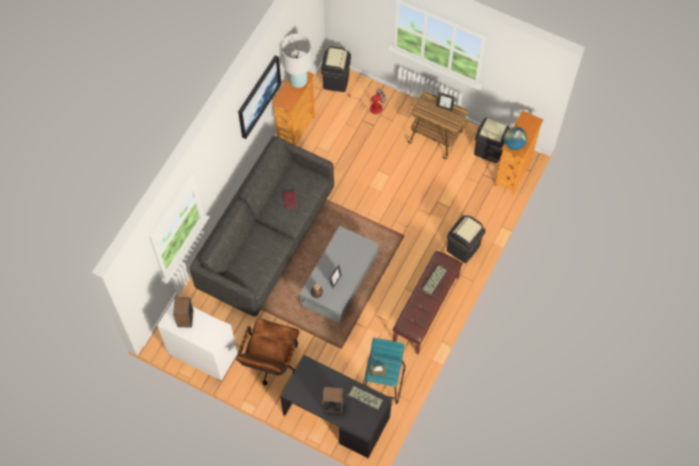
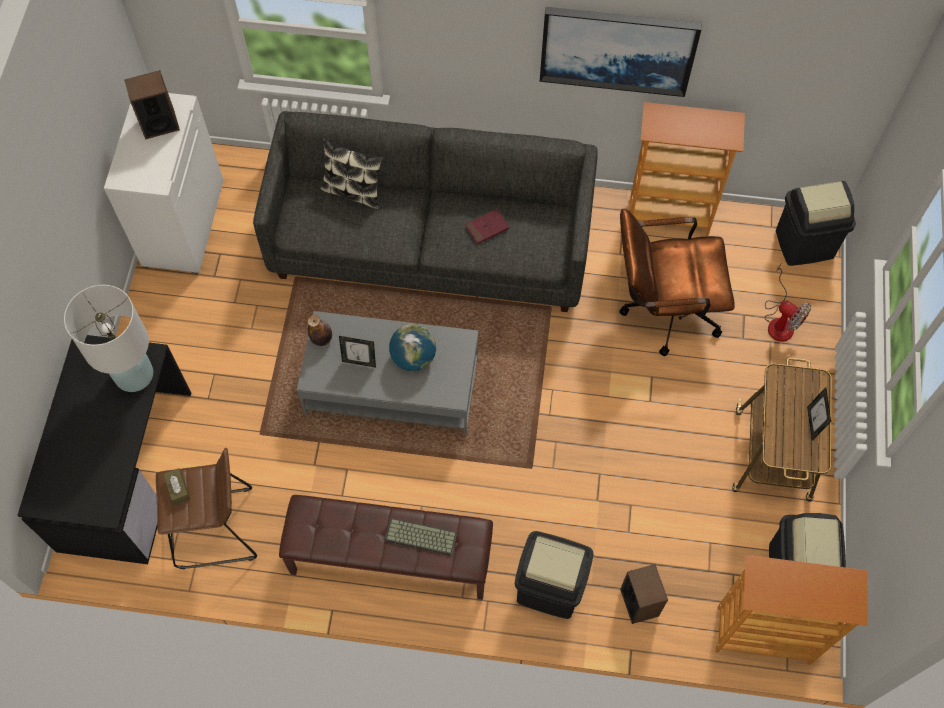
camera: 70 degrees right, 0 degrees up
brown office chair [236,318,299,386] -> brown office chair moved to [619,209,735,356]
white table lamp [281,34,312,88] -> white table lamp moved to [64,285,153,392]
speaker [322,387,343,413] -> speaker moved to [620,564,668,624]
keyboard [347,385,383,410] -> none
turquoise stool [363,338,405,404] -> brown stool [156,448,257,569]
globe [504,127,527,150] -> globe moved to [389,324,436,371]
none -> pillow [320,138,383,209]

